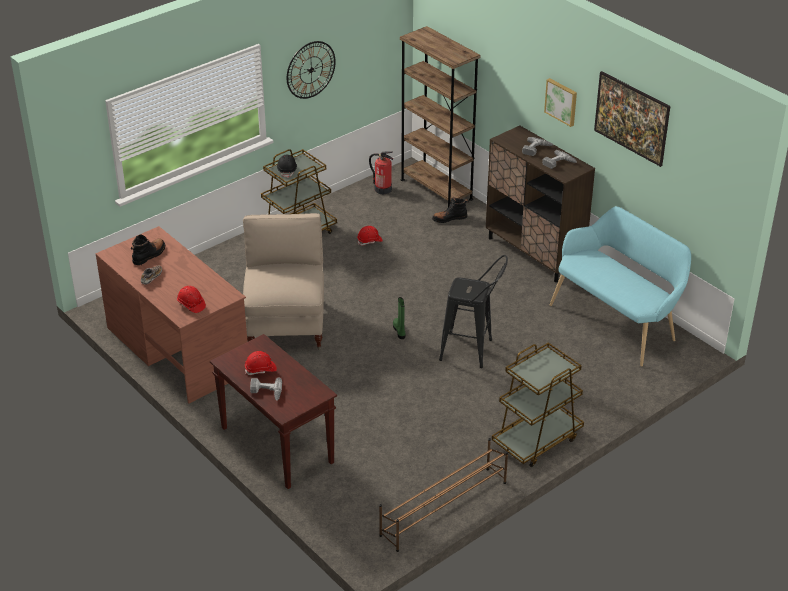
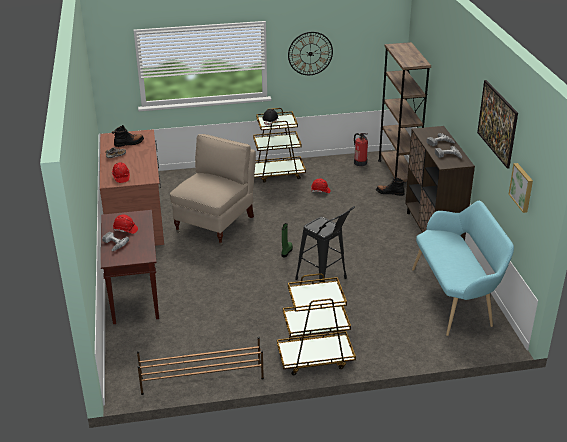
camera: 30 degrees right, 5 degrees down
picture [544,78,577,127] -> picture moved to [509,163,533,213]

